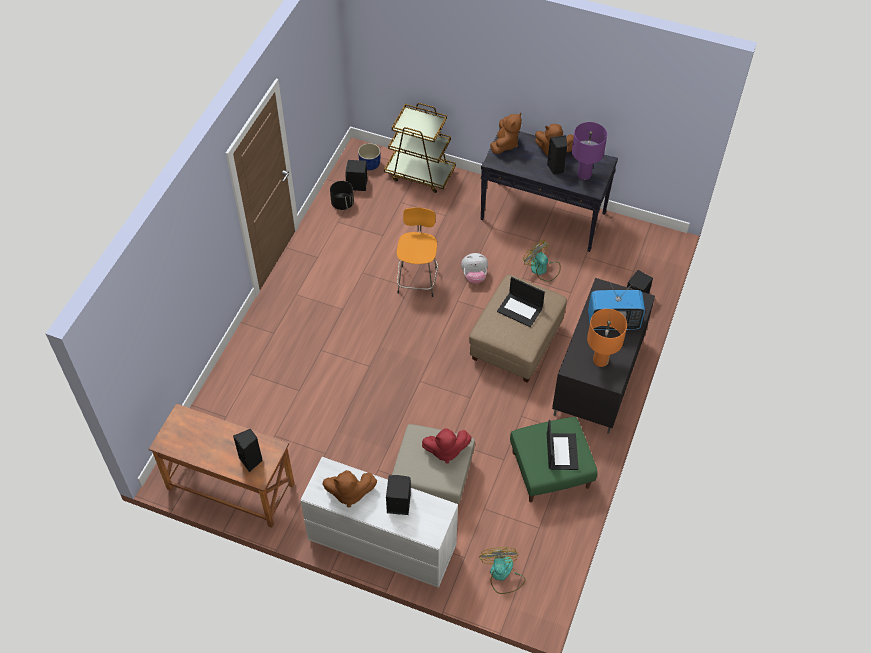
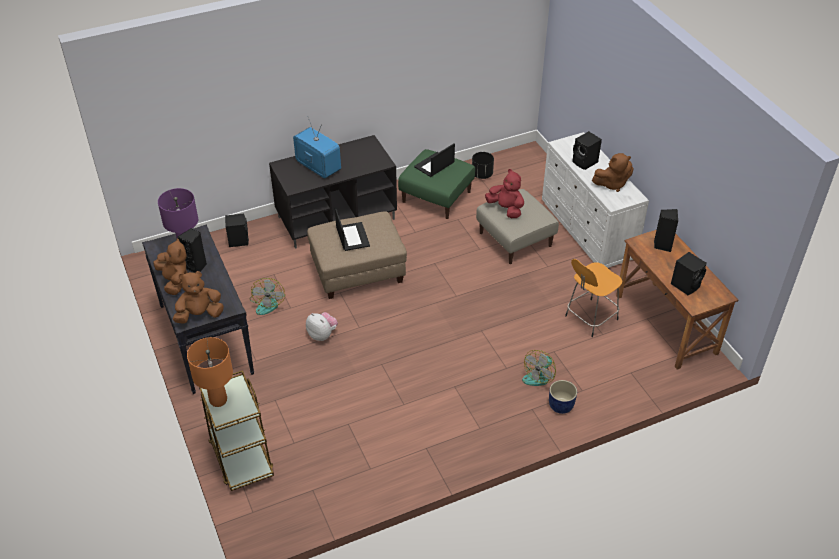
camera: 135 degrees left, 10 degrees down
brown plush toy [322,470,377,508] -> brown plush toy turned 120 degrees clockwise [592,153,634,192]
black planter [330,181,354,210] -> black planter moved to [472,152,494,179]
black speaker [346,160,367,191] -> black speaker moved to [671,252,707,295]
blue planter [358,143,380,170] -> blue planter moved to [549,380,577,414]
orange stool [397,207,438,297] -> orange stool moved to [565,259,622,337]
fan [479,547,525,594] -> fan moved to [522,350,556,386]
orange table lamp [587,309,627,367] -> orange table lamp moved to [187,337,233,407]

